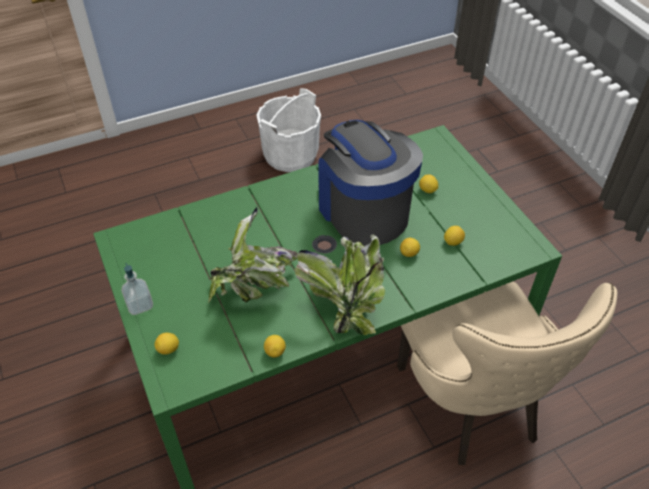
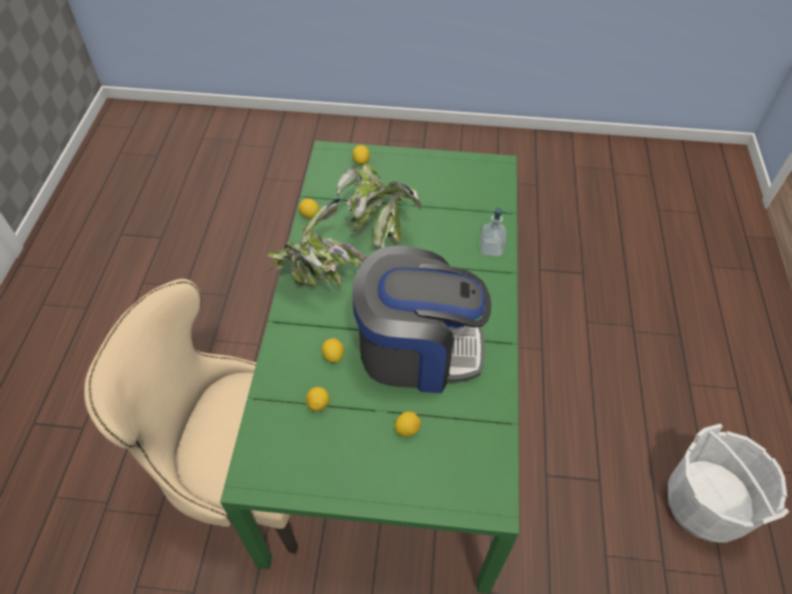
camera: 120 degrees right, 5 degrees up
soap dispenser [121,263,153,315] -> soap dispenser moved to [480,208,508,256]

